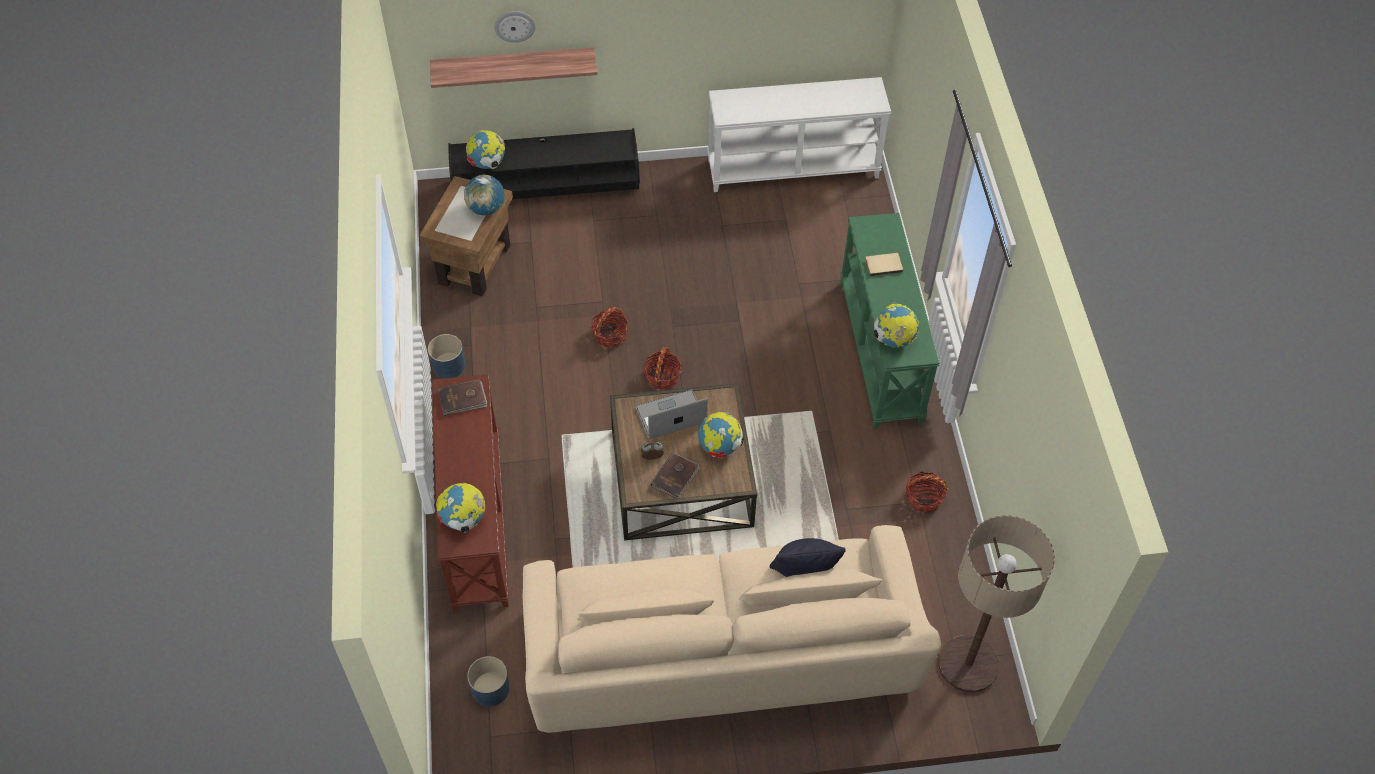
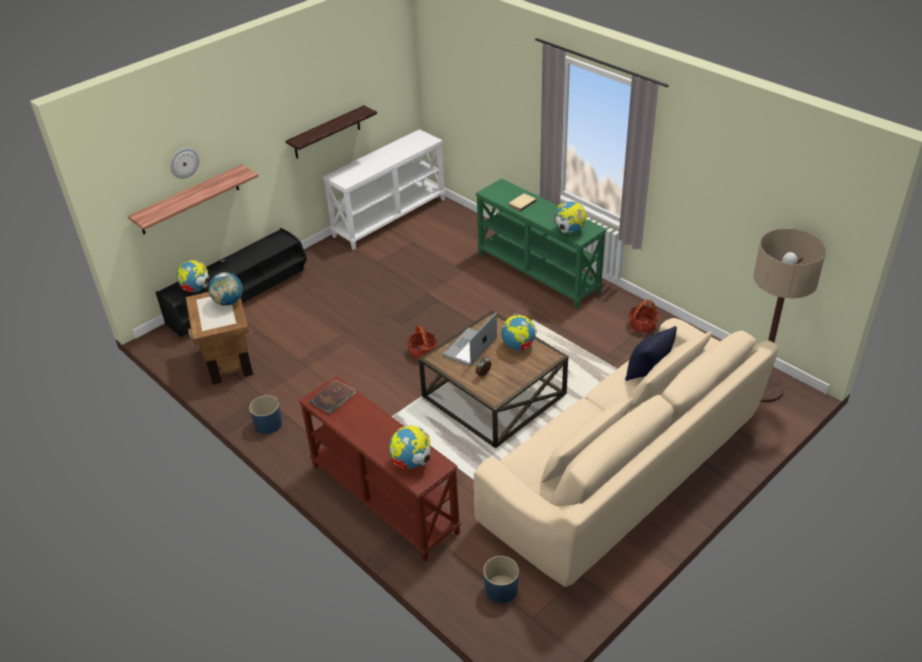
camera: 35 degrees left, 15 degrees down
basket [591,307,629,348] -> none
brown book [651,453,701,499] -> none
none -> shelf [286,105,377,159]

